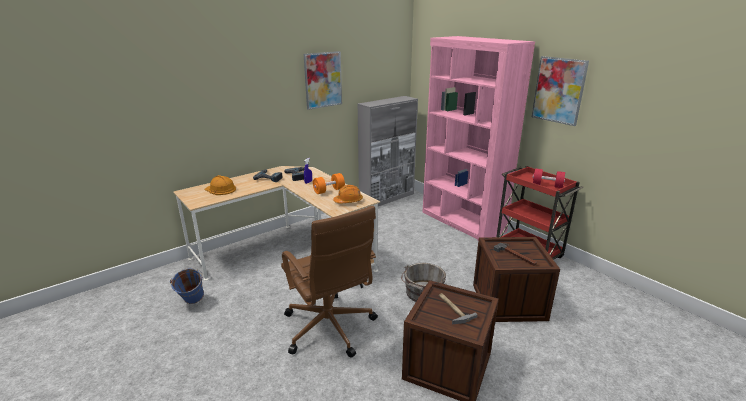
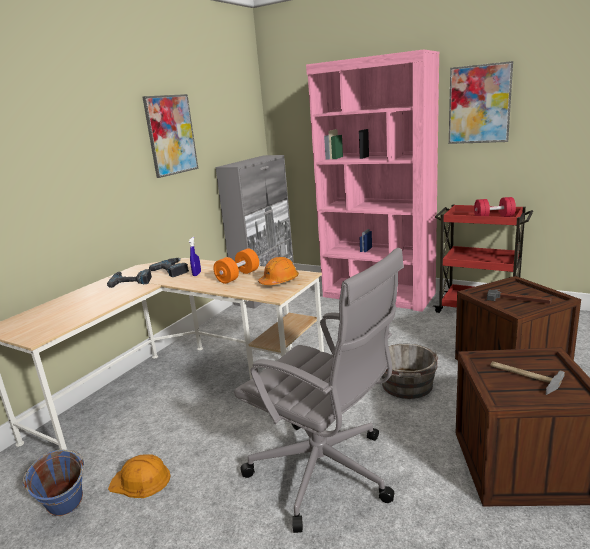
camera: 20 degrees left, 5 degrees down
orange hard hat [205,175,236,195] -> orange hard hat moved to [108,454,171,498]
brown office chair [281,206,378,358] -> grey office chair [234,248,404,533]

